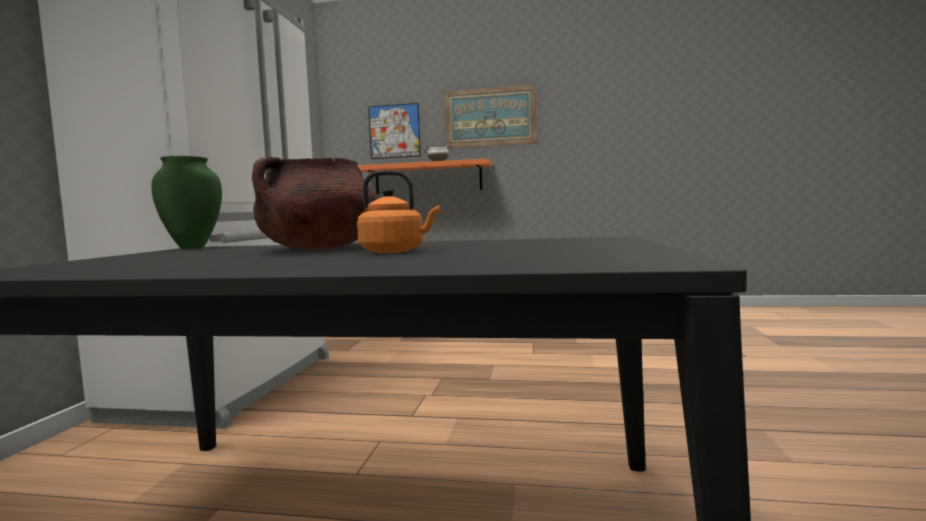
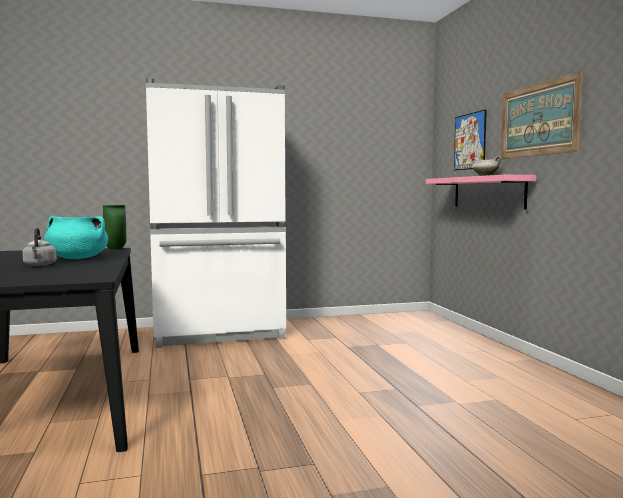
camera: 65 degrees right, 0 degrees up
brown cooking pot [252,157,377,250] -> turquoise cooking pot [44,216,108,259]
orange kettle [357,170,439,253] -> grey kettle [22,228,57,266]
orange shelf [358,159,492,194] -> pink shelf [426,175,536,210]

